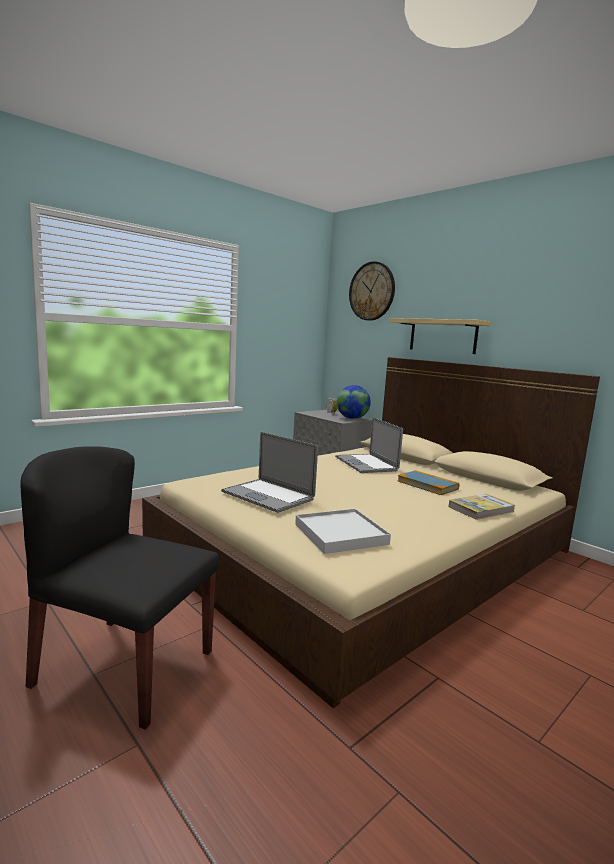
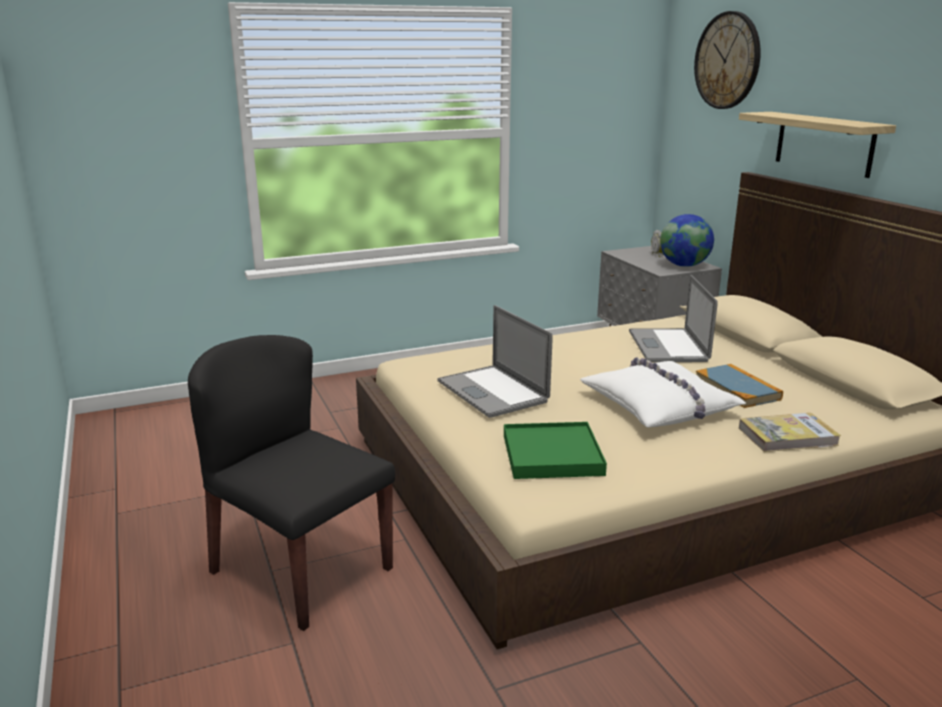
camera: 20 degrees right, 10 degrees up
white tray [295,509,391,554] -> green tray [504,422,607,479]
none -> white pillow [580,357,747,427]

